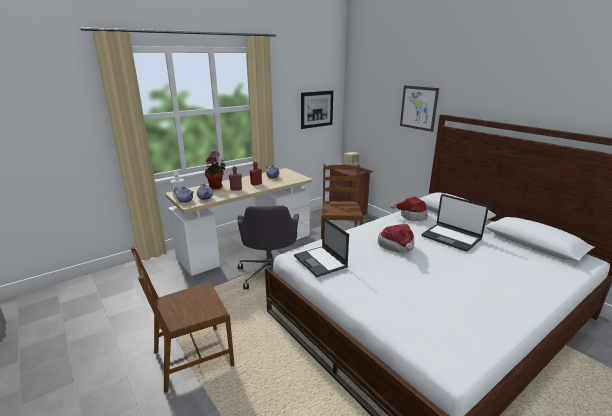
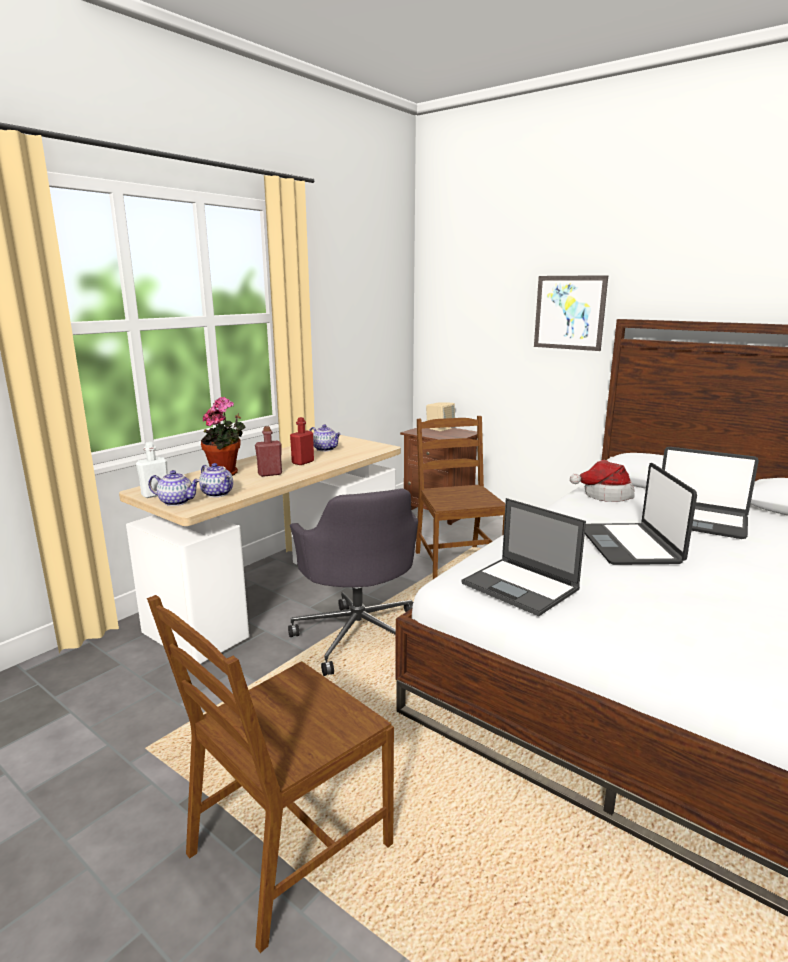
camera: 15 degrees left, 5 degrees down
picture [301,90,333,129] -> none
hat [378,224,414,253] -> laptop [585,463,697,565]

